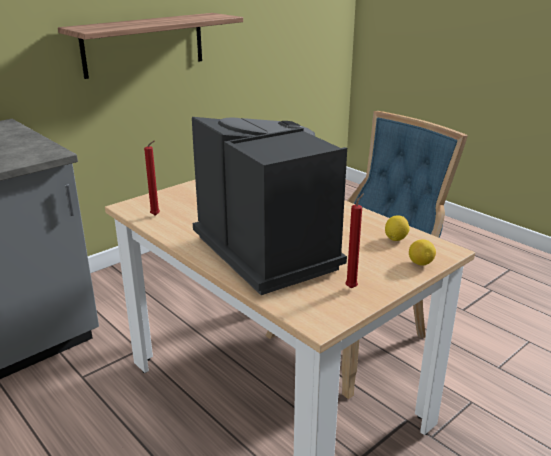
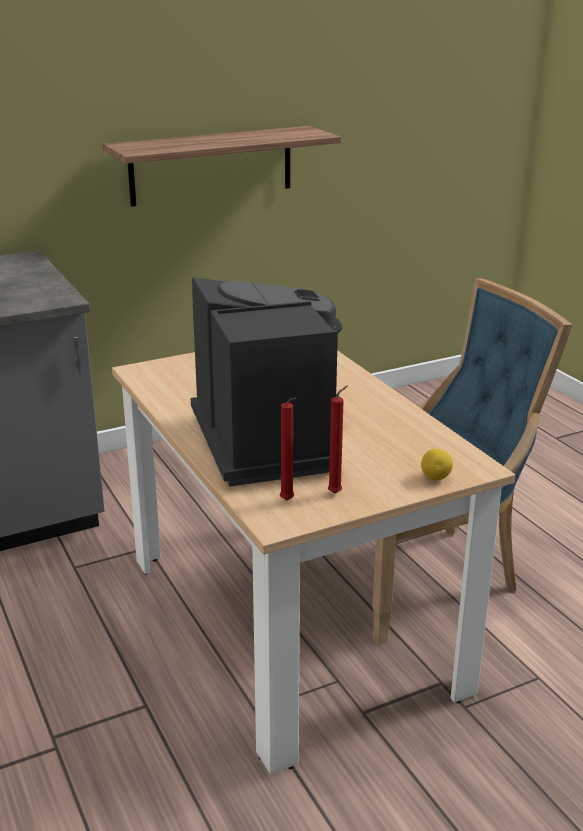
camera: 15 degrees right, 0 degrees up
red candle [144,141,160,216] -> red candle moved to [280,397,297,500]
lemon [385,215,410,241] -> none

